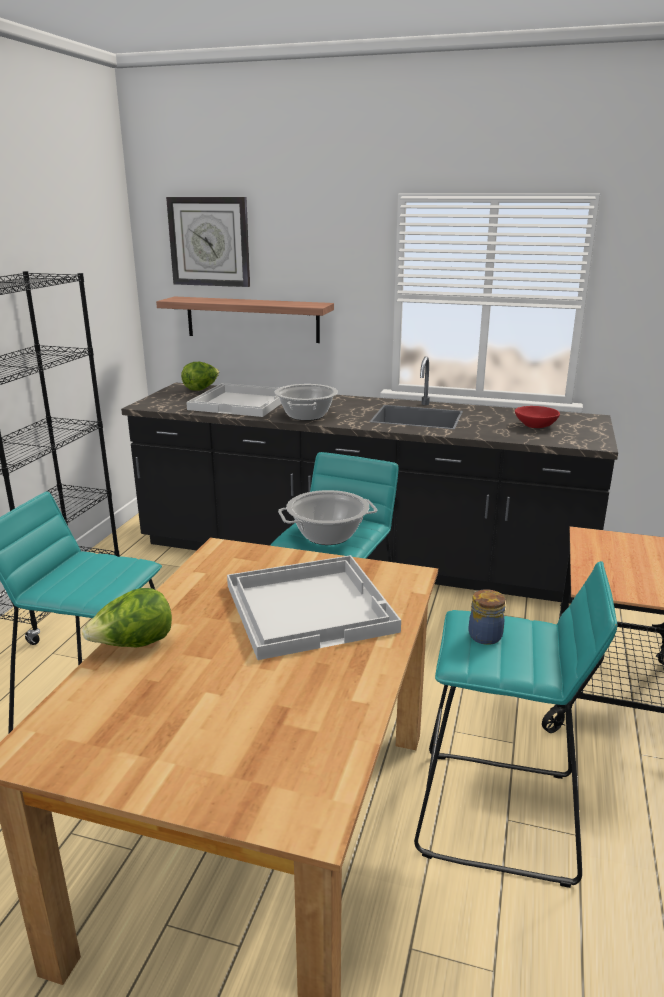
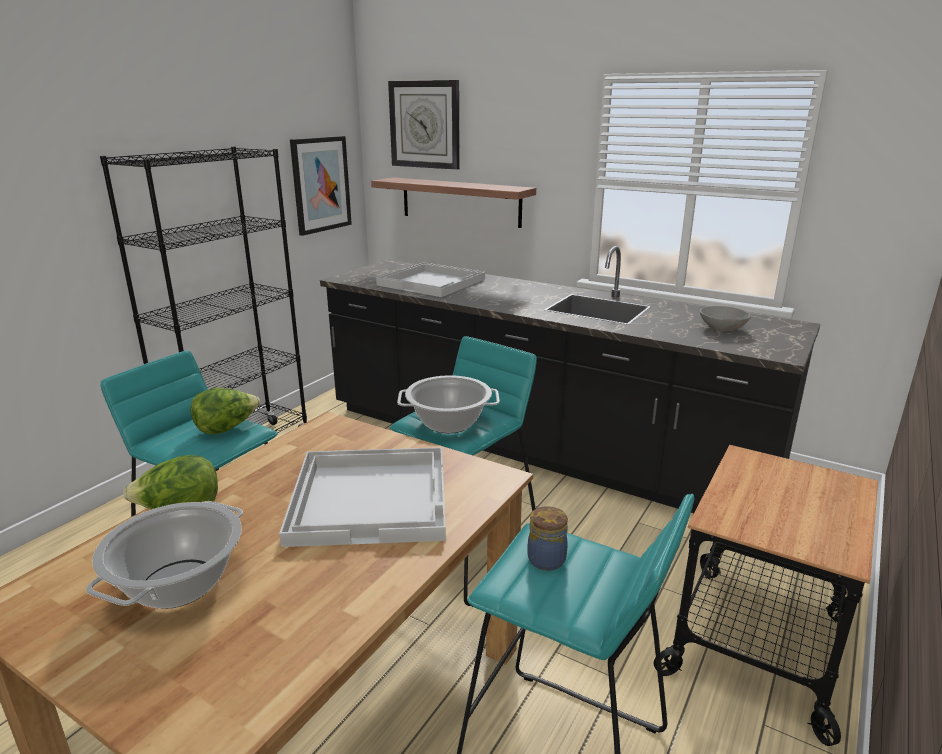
camera: 15 degrees right, 0 degrees up
lettuce [181,362,219,391] -> lettuce moved to [191,388,260,434]
cooking pot [274,384,338,421] -> cooking pot moved to [86,501,243,609]
red bowl [515,406,560,428] -> grey bowl [699,306,751,331]
none -> picture [290,136,352,236]

